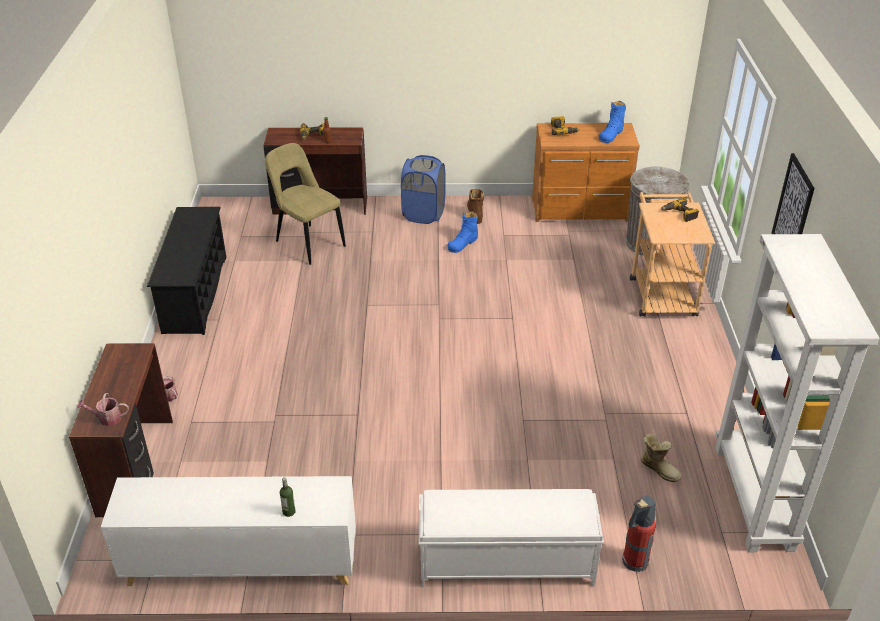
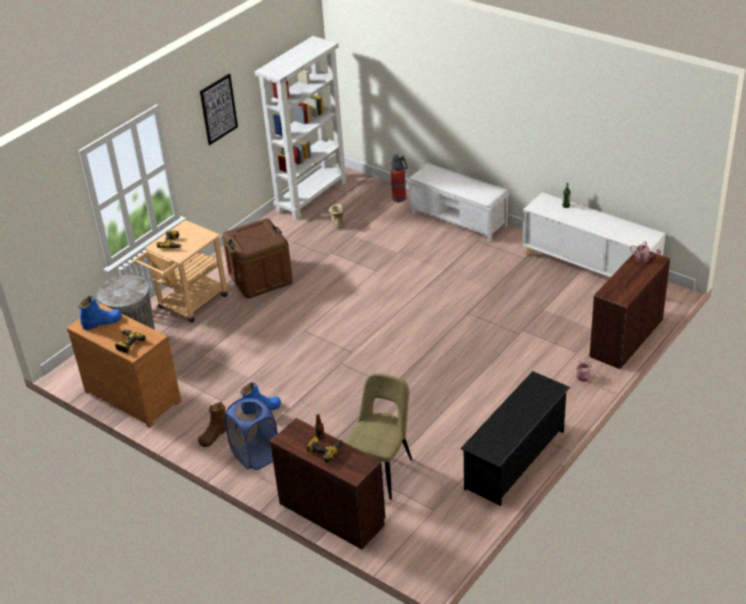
camera: 140 degrees left, 0 degrees up
beige chair [265,143,346,265] -> beige chair turned 150 degrees counterclockwise [345,373,412,500]
none -> brown storage box [222,218,293,298]

